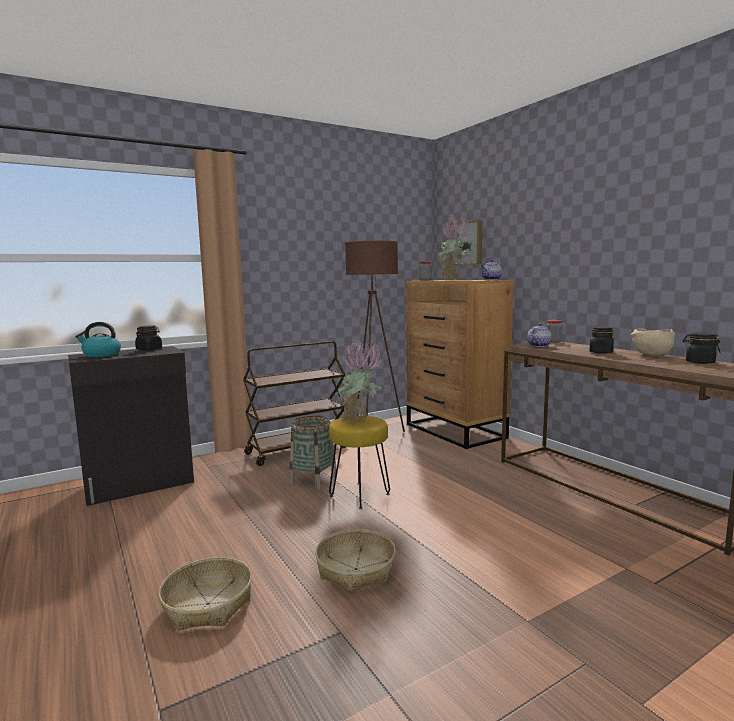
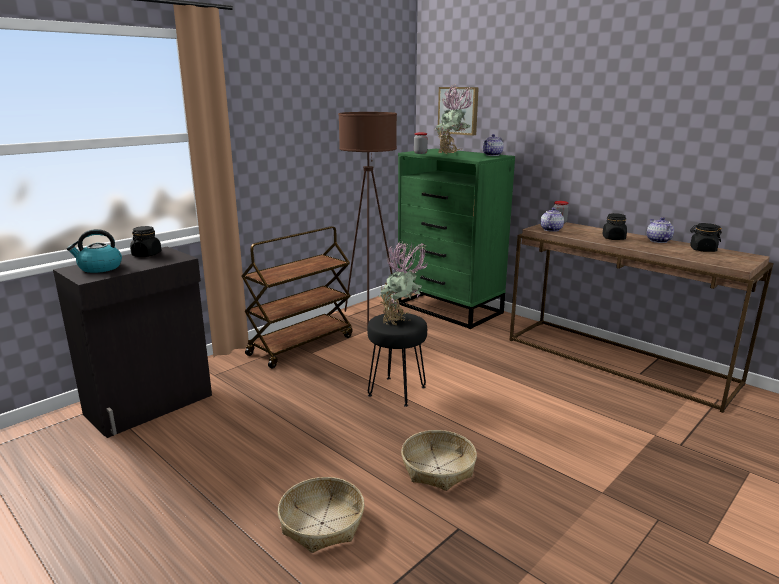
camera: 15 degrees left, 10 degrees up
basket [289,416,336,490] -> none
yellow stool [329,416,390,509] -> black stool [367,312,427,407]
brown dresser [406,280,514,449] -> green dresser [398,148,515,329]
beige bowl [630,328,675,356] -> teapot [647,217,674,243]

